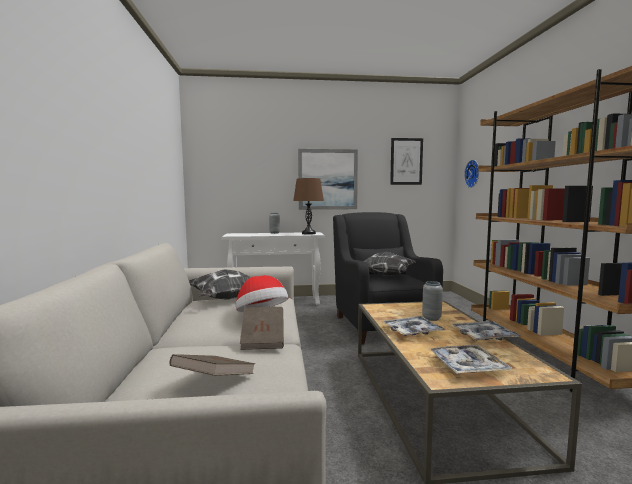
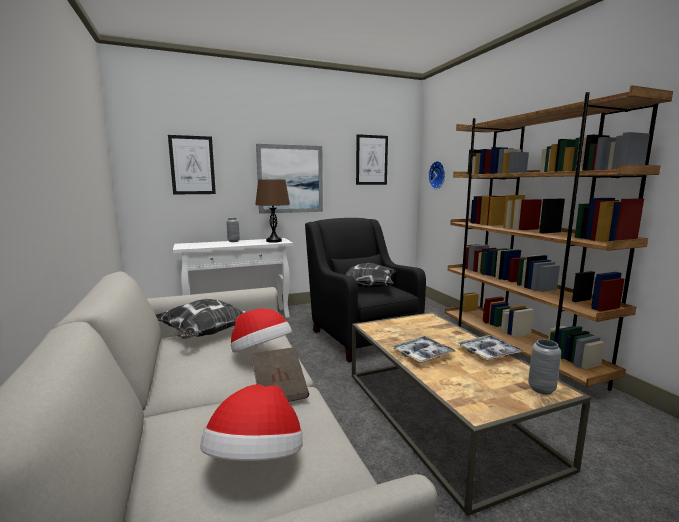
camera: 15 degrees left, 5 degrees up
brown book [170,354,255,376] -> hat [200,384,303,461]
grey vase [422,281,443,321] -> grey vase moved to [528,339,561,394]
tray [430,345,512,374] -> none
none -> picture [168,135,216,194]

